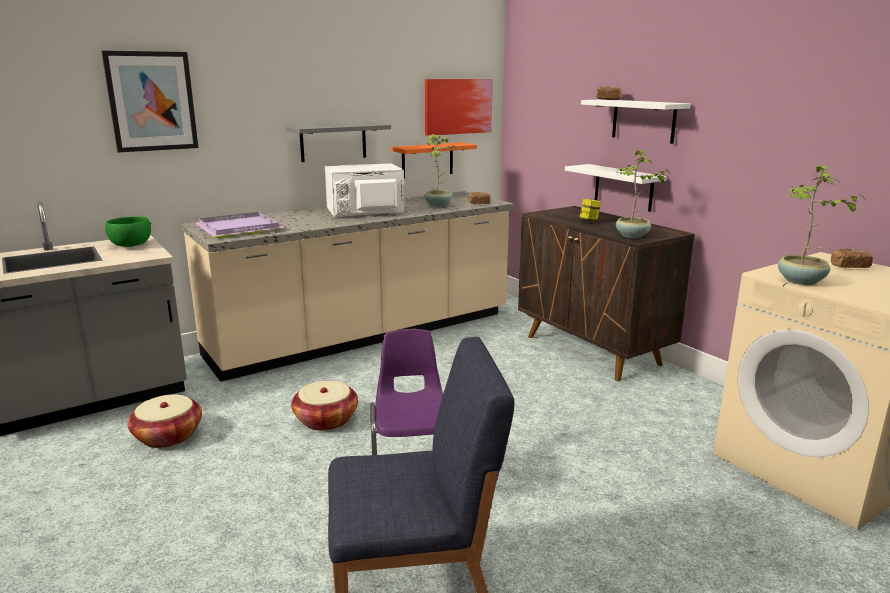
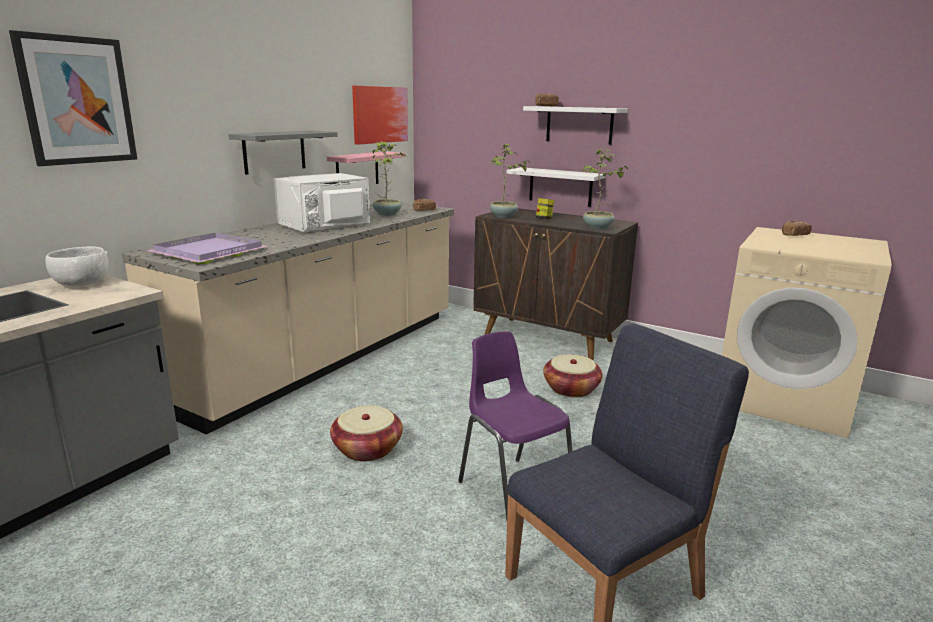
camera: 25 degrees left, 0 degrees up
green bowl [105,216,151,247] -> white bowl [45,246,109,286]
basket [127,394,202,448] -> basket moved to [543,355,603,397]
orange shelf [391,142,477,179] -> pink shelf [327,152,405,184]
potted plant [778,164,865,285] -> potted plant moved to [489,144,528,218]

